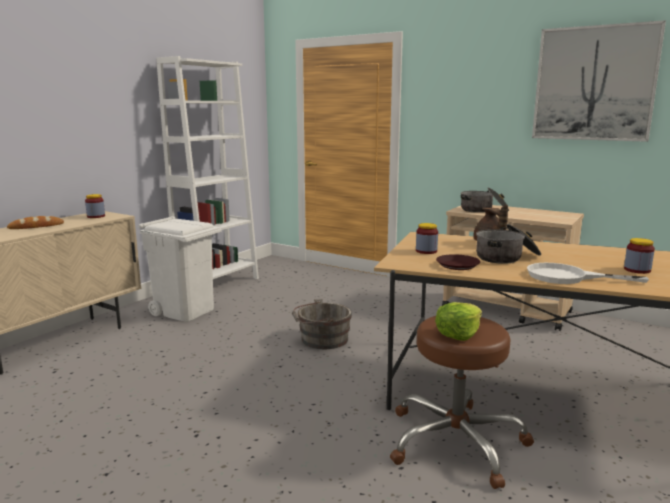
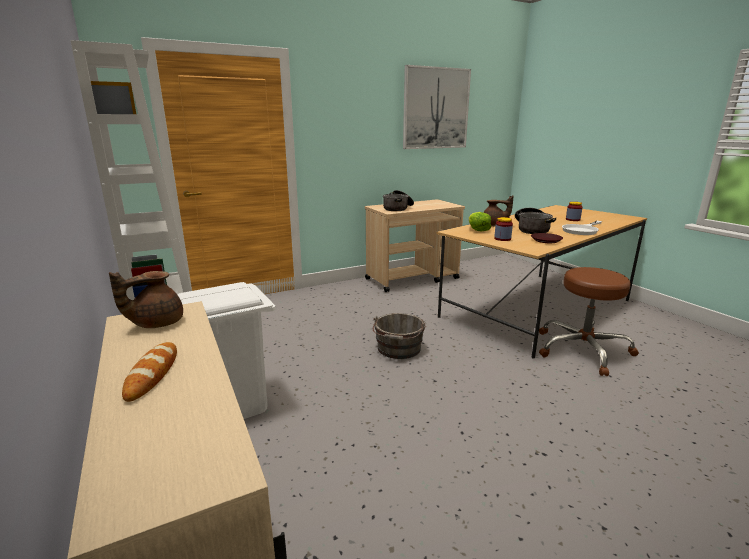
camera: 60 degrees left, 5 degrees up
jar [85,194,105,218] -> brown teapot [109,271,183,328]
lettuce [435,302,482,341] -> lettuce moved to [469,212,491,231]

